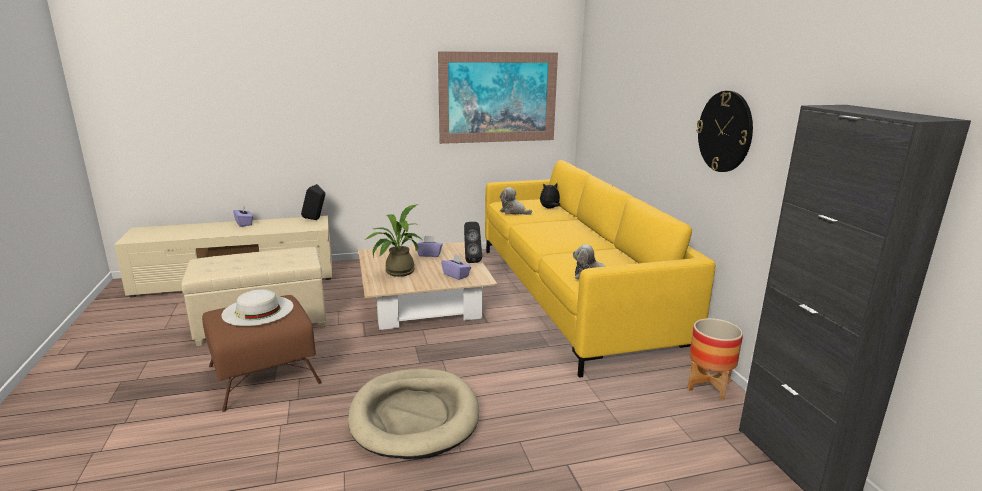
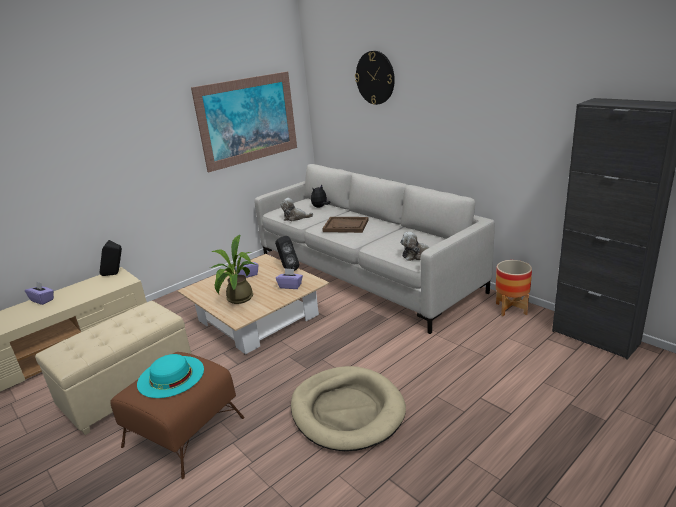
camera: 25 degrees left, 5 degrees up
white hat [221,289,293,326] -> turquoise hat [137,354,204,398]
yellow sofa [485,160,715,378] -> grey sofa [254,164,495,334]
wall clock [696,91,753,172] -> wall clock moved to [355,51,395,105]
none -> brown tray [322,217,369,233]

